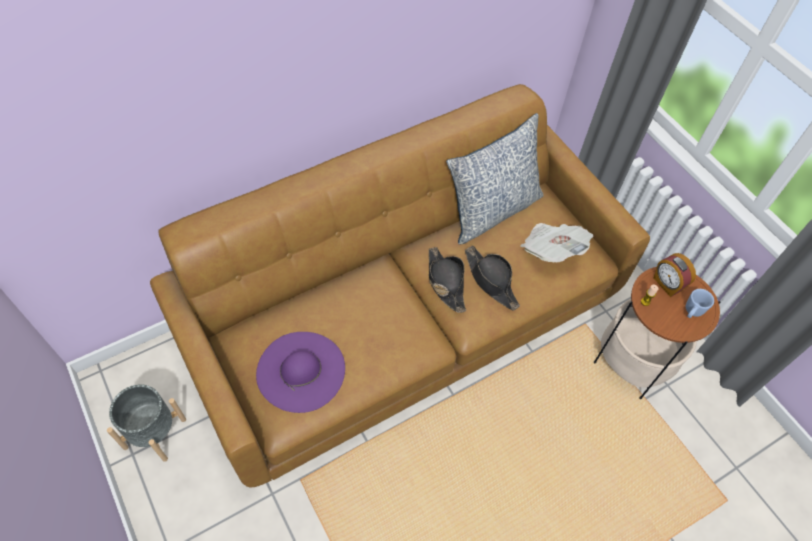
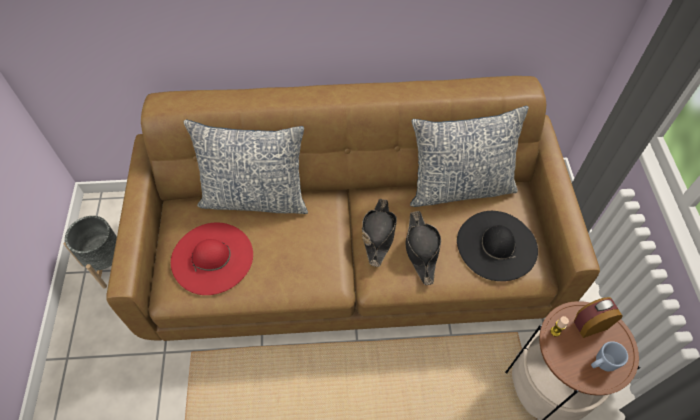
camera: 30 degrees right, 0 degrees up
purple hat [256,332,345,413] -> red hat [171,222,253,295]
newspaper [521,223,593,262] -> black hat [457,211,538,281]
alarm clock [654,253,696,297] -> alarm clock turned 75 degrees clockwise [573,297,623,338]
none -> pillow [184,120,308,214]

